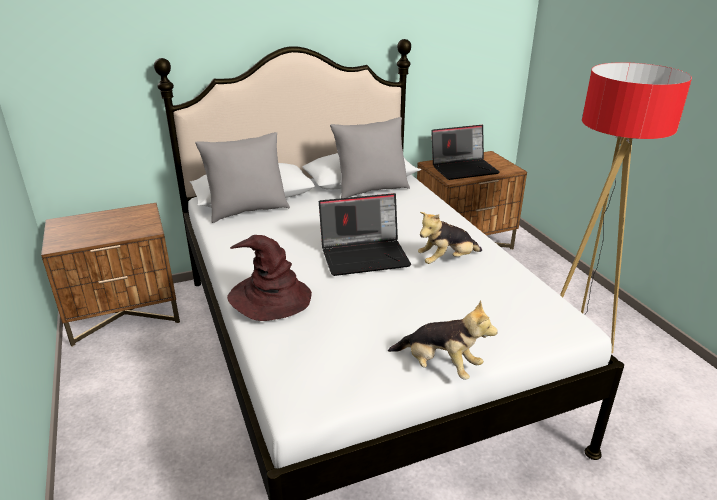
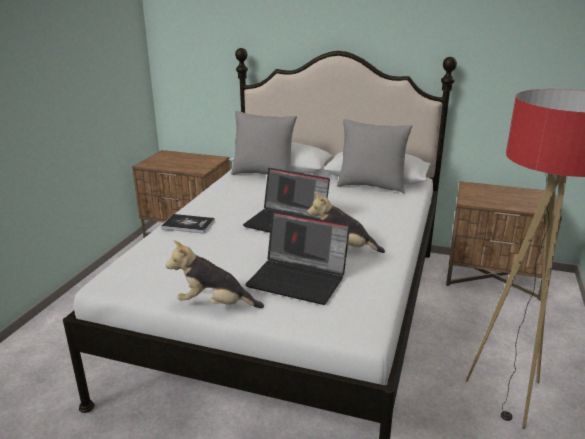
camera: 40 degrees right, 5 degrees down
brown hat [227,235,312,321] -> book [161,214,215,234]
plush toy [388,300,498,380] -> plush toy turned 120 degrees clockwise [166,240,264,308]
laptop [431,125,500,180] -> laptop moved to [245,211,350,305]

